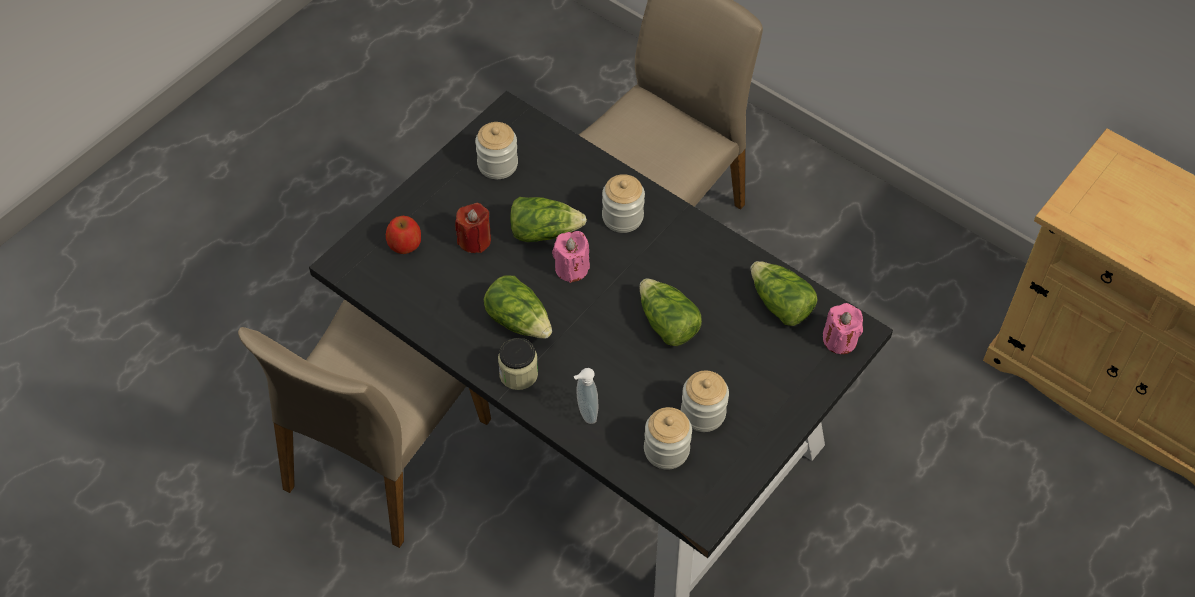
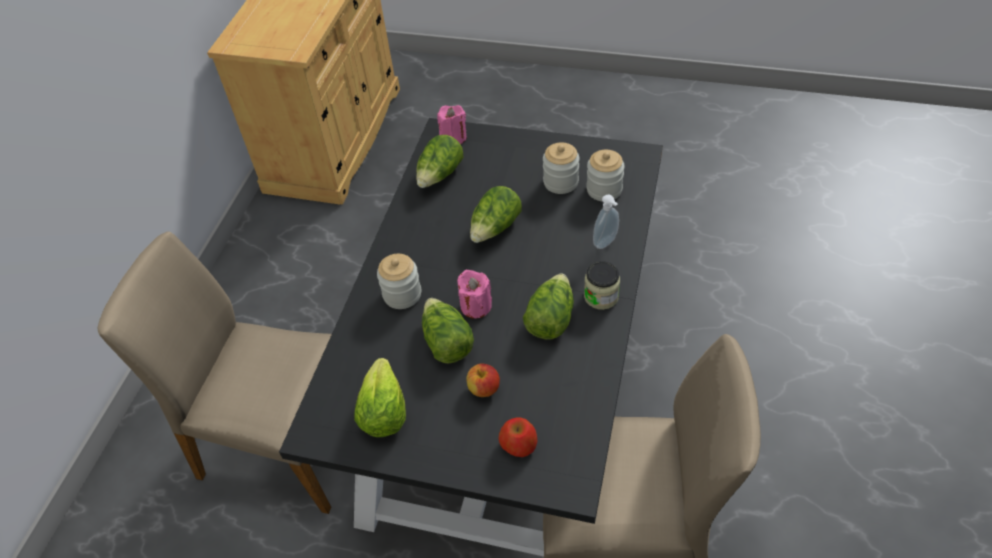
camera: 110 degrees left, 5 degrees down
red candle [455,203,491,253] -> apple [466,364,500,397]
jar [475,122,518,179] -> lettuce [354,358,406,437]

